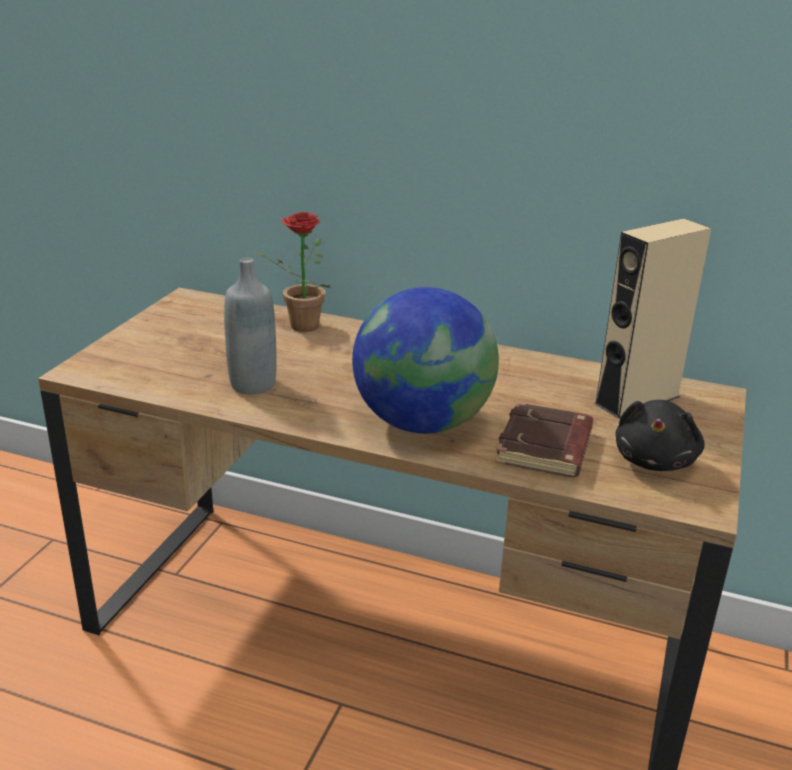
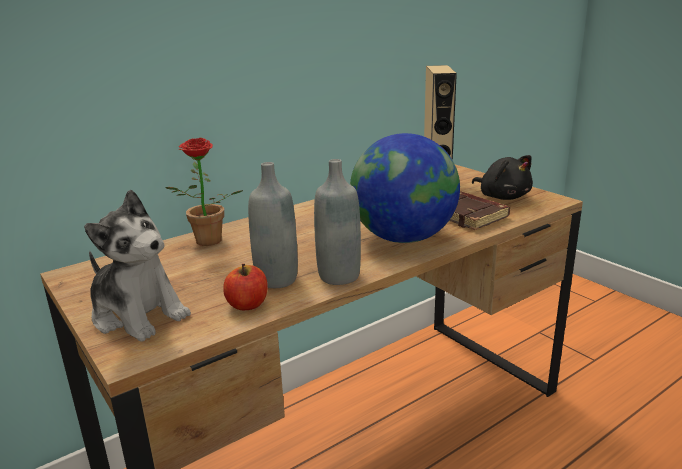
camera: 55 degrees left, 5 degrees down
none -> plush toy [84,189,191,342]
none -> apple [223,264,268,311]
none -> grey bottle [314,159,361,285]

